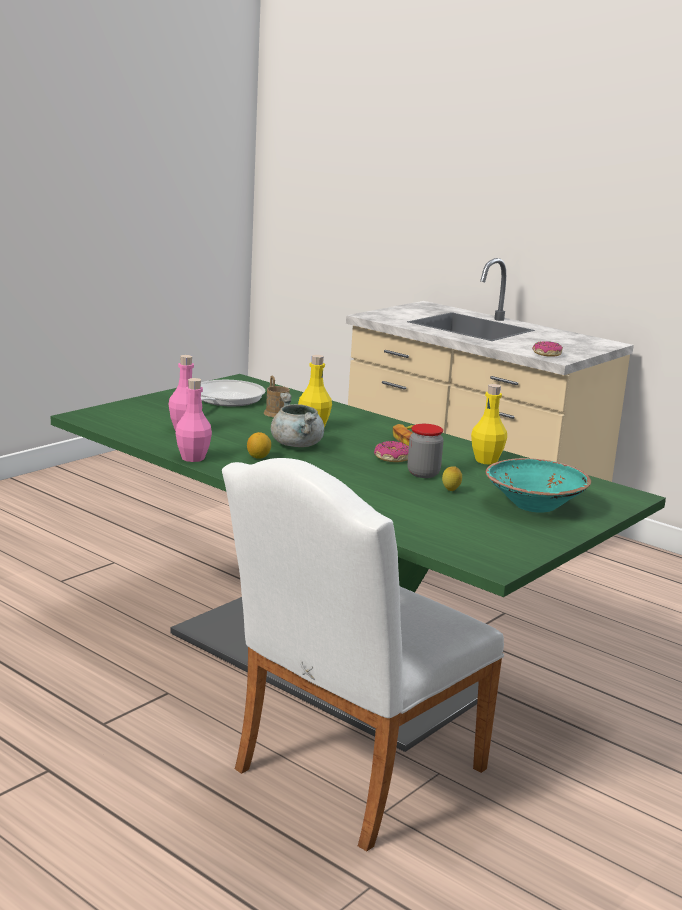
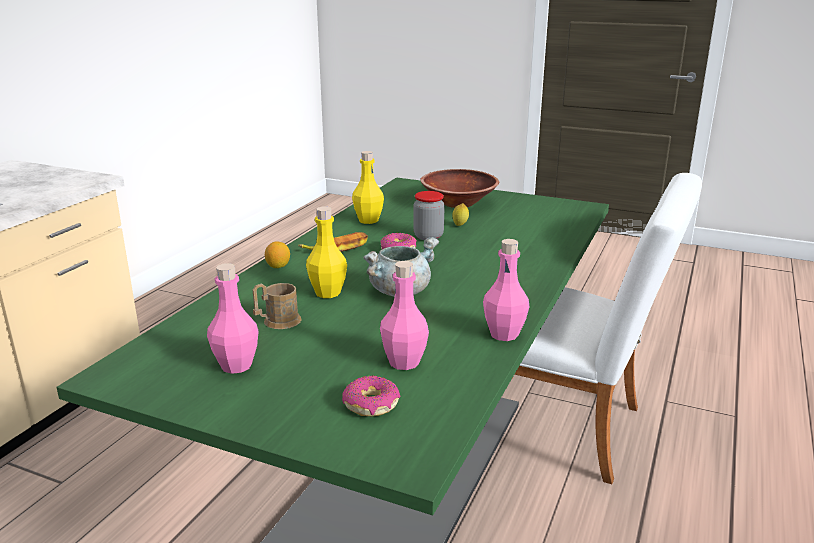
camera: 105 degrees left, 5 degrees up
frying pan [201,380,266,407] -> pink bottle [207,263,259,374]
lemon [247,432,271,459] -> lemon moved to [265,241,290,268]
turquoise bowl [486,458,591,513] -> brown bowl [420,169,499,208]
donut [532,341,563,357] -> donut moved to [342,376,400,416]

